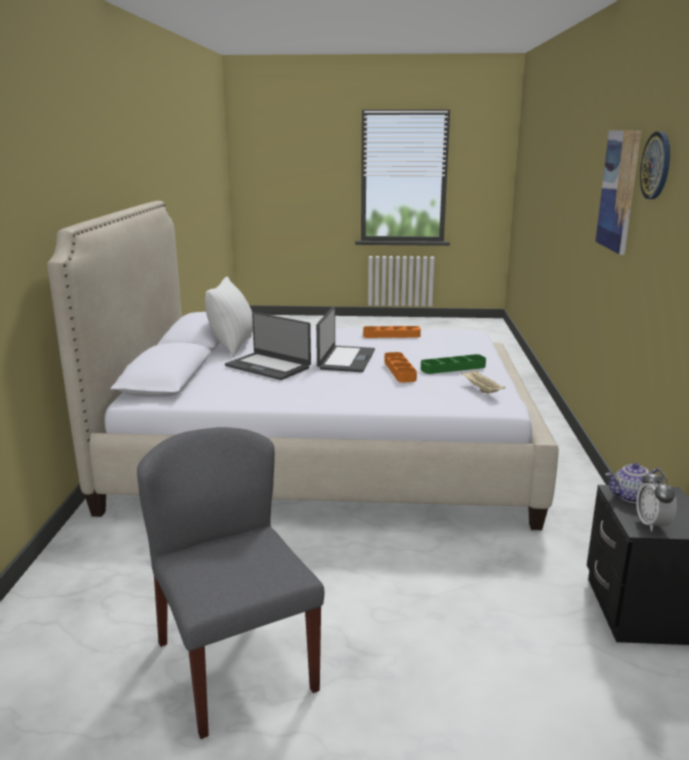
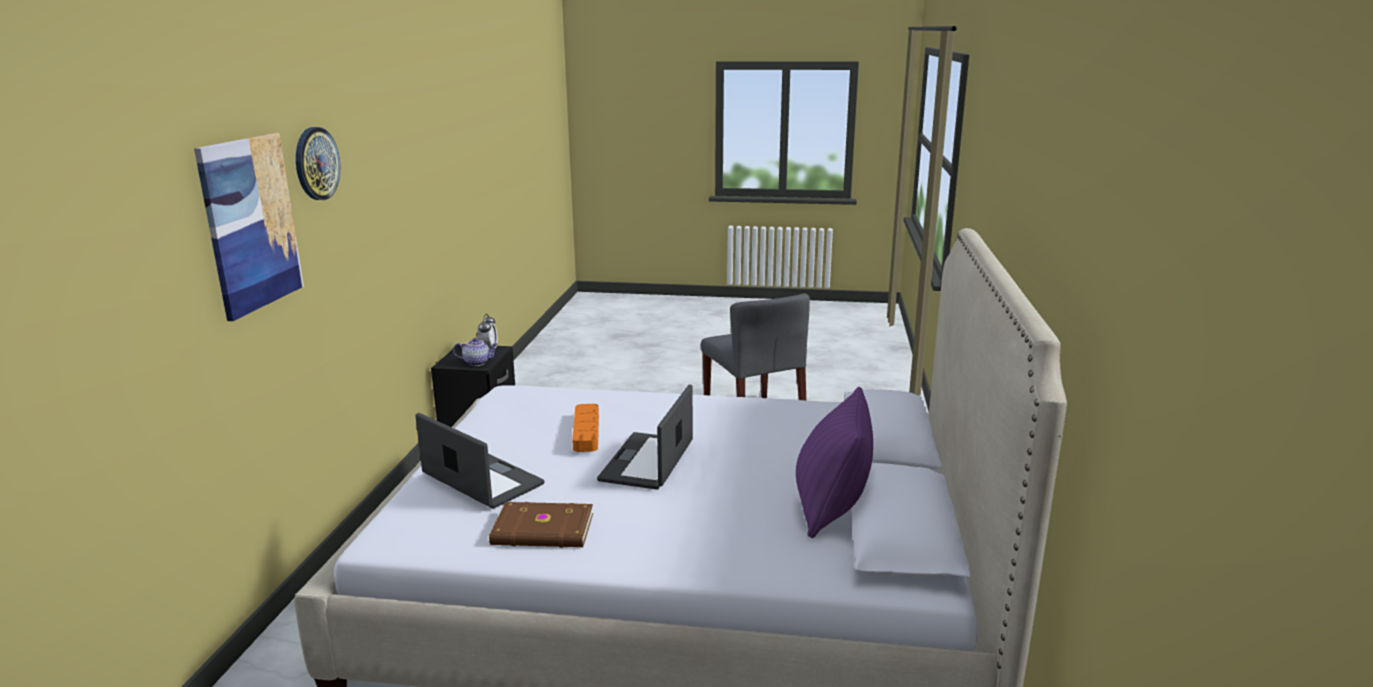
camera: 175 degrees left, 0 degrees up
white pillow [205,276,253,357] -> purple pillow [796,387,873,538]
laptop [225,312,311,380] -> laptop moved to [415,413,545,509]
orange tray [363,326,421,338] -> brown book [489,502,593,548]
green tray [421,354,486,374] -> none
beige tray [461,370,505,393] -> none

